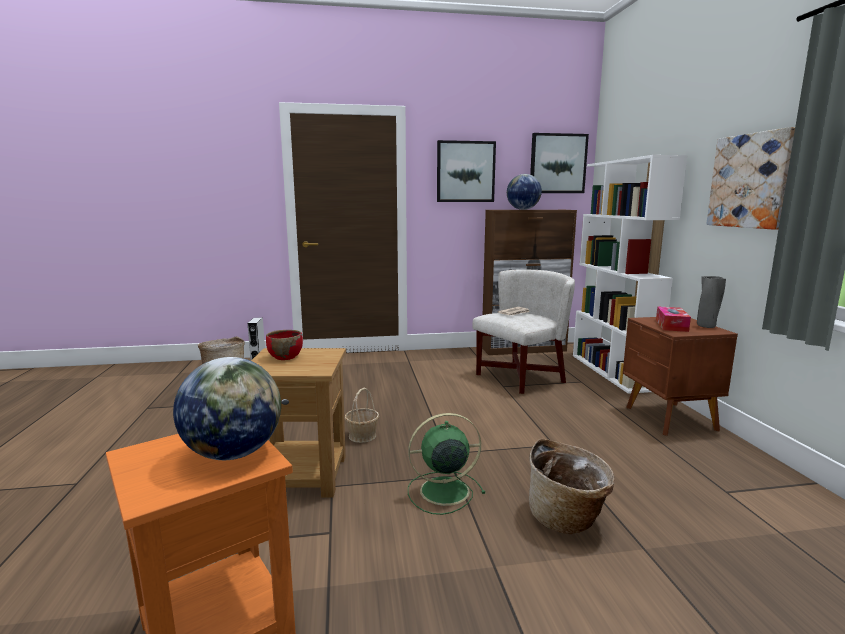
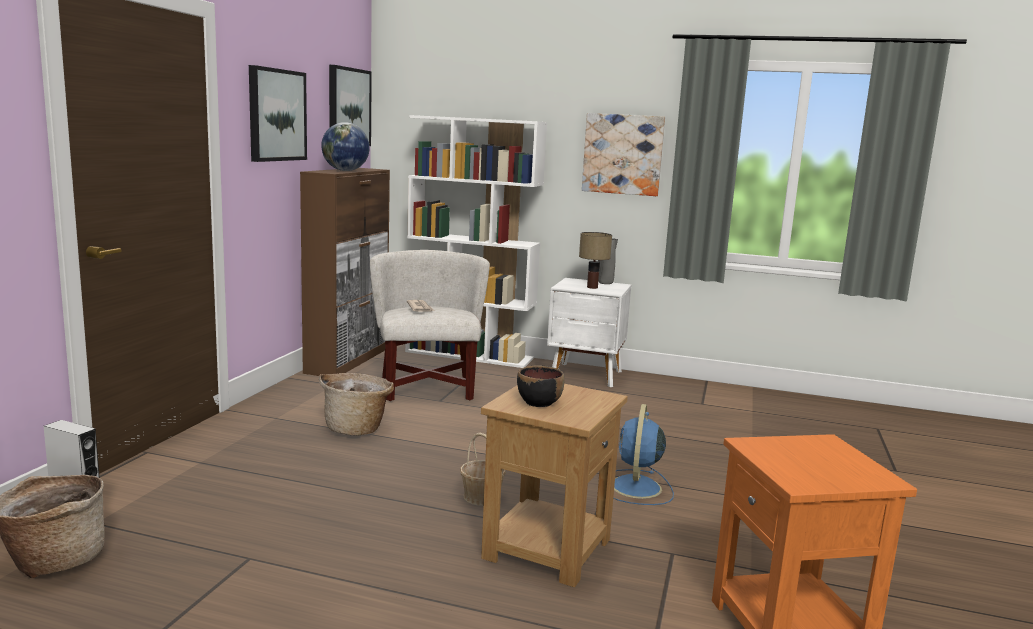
camera: 65 degrees left, 0 degrees up
globe [173,357,281,460] -> none
red bowl [266,330,303,360] -> black bowl [517,365,565,407]
green fan [408,413,486,515] -> blue fan [613,404,674,505]
basket [529,439,615,534] -> basket moved to [319,373,394,436]
brown nightstand [623,317,738,436] -> white nightstand [547,278,631,387]
tissue box [656,306,691,332] -> table lamp [579,232,612,289]

